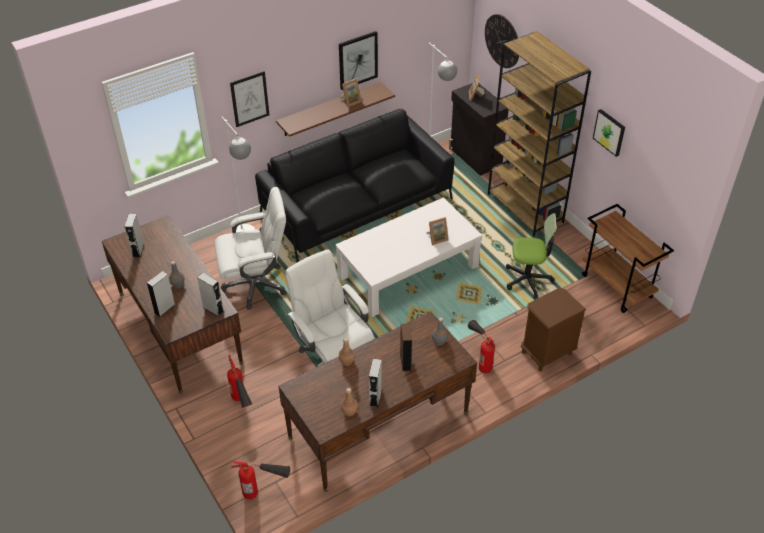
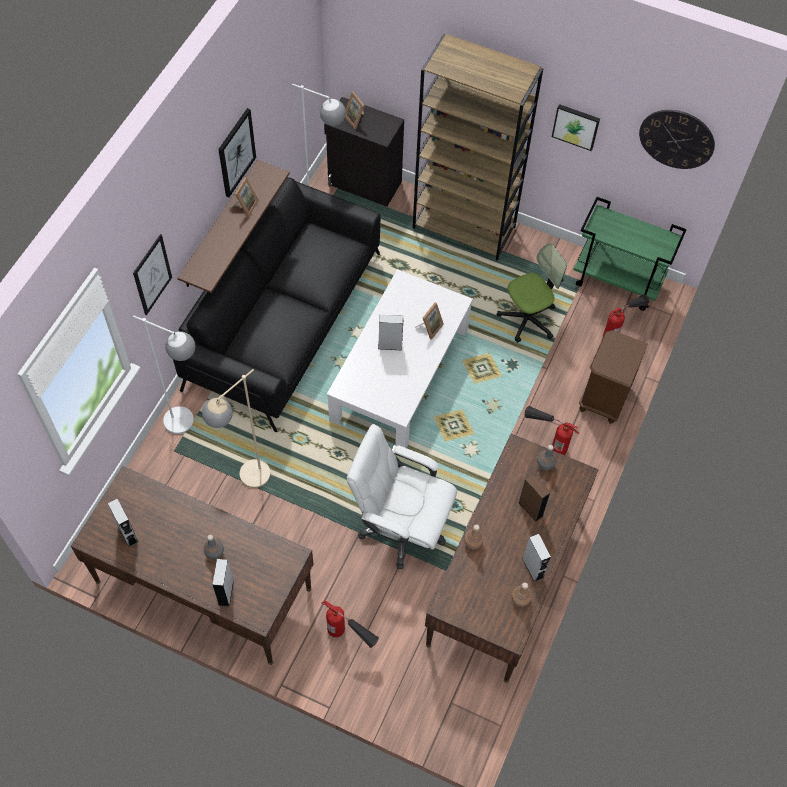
camera: 35 degrees left, 15 degrees up
grey speaker [197,273,224,317] -> grey speaker moved to [378,315,403,350]
white office chair [215,187,287,310] -> beige floor lamp [202,369,270,488]
fire extinguisher [231,461,290,499] -> fire extinguisher moved to [603,295,649,337]
wall clock [485,14,519,68] -> wall clock moved to [639,110,715,169]
brown cart [582,204,674,313] -> green cart [573,197,687,311]

